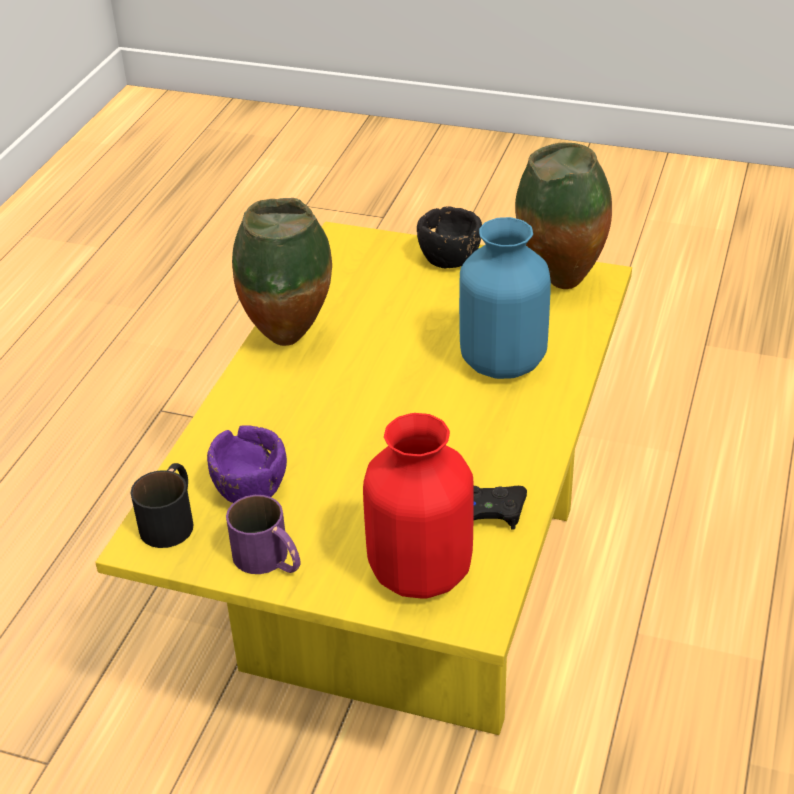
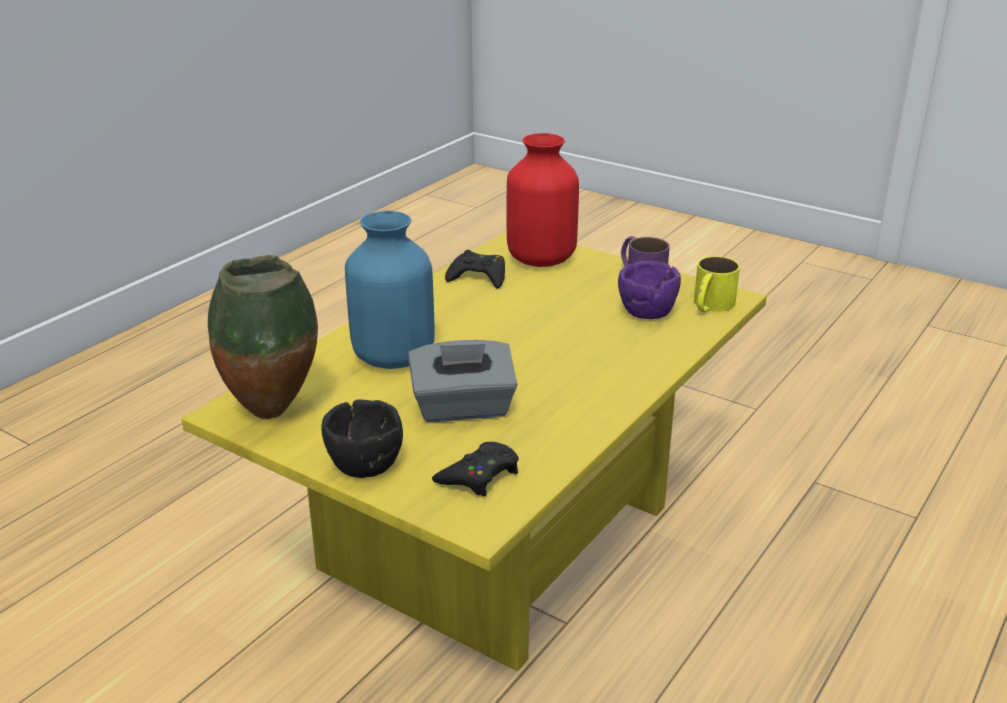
camera: 165 degrees left, 10 degrees down
black mug [130,463,194,548] -> yellow mug [694,256,740,312]
vase [232,198,332,346] -> none
none -> grey tissue box [408,340,518,422]
none -> black game controller [432,442,518,497]

